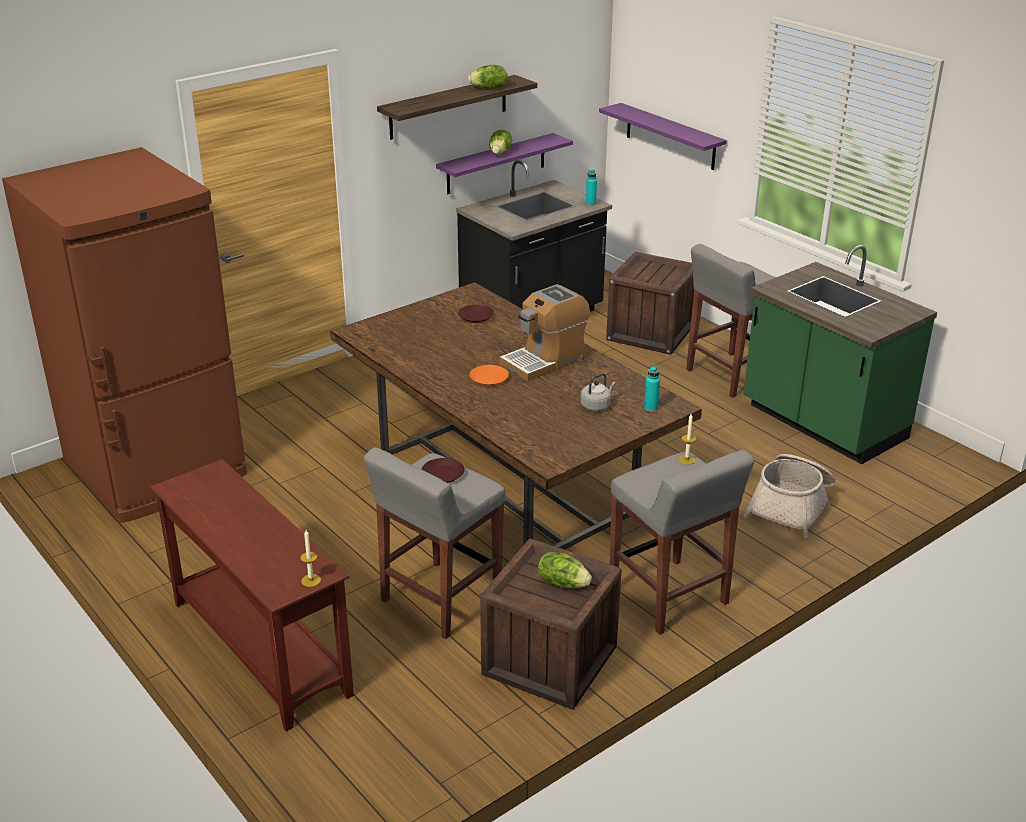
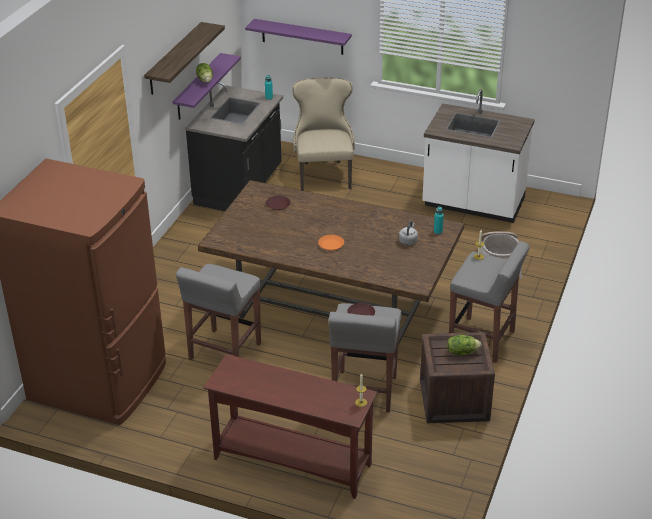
camera: 30 degrees left, 5 degrees up
lettuce [468,65,508,89] -> none
coffee machine [499,284,590,381] -> none
crate [606,252,694,355] -> beige chair [292,78,355,191]
grey stool [686,244,776,398] -> grey stool moved to [176,264,261,360]
green counter [743,245,937,464] -> white counter [422,89,535,223]

